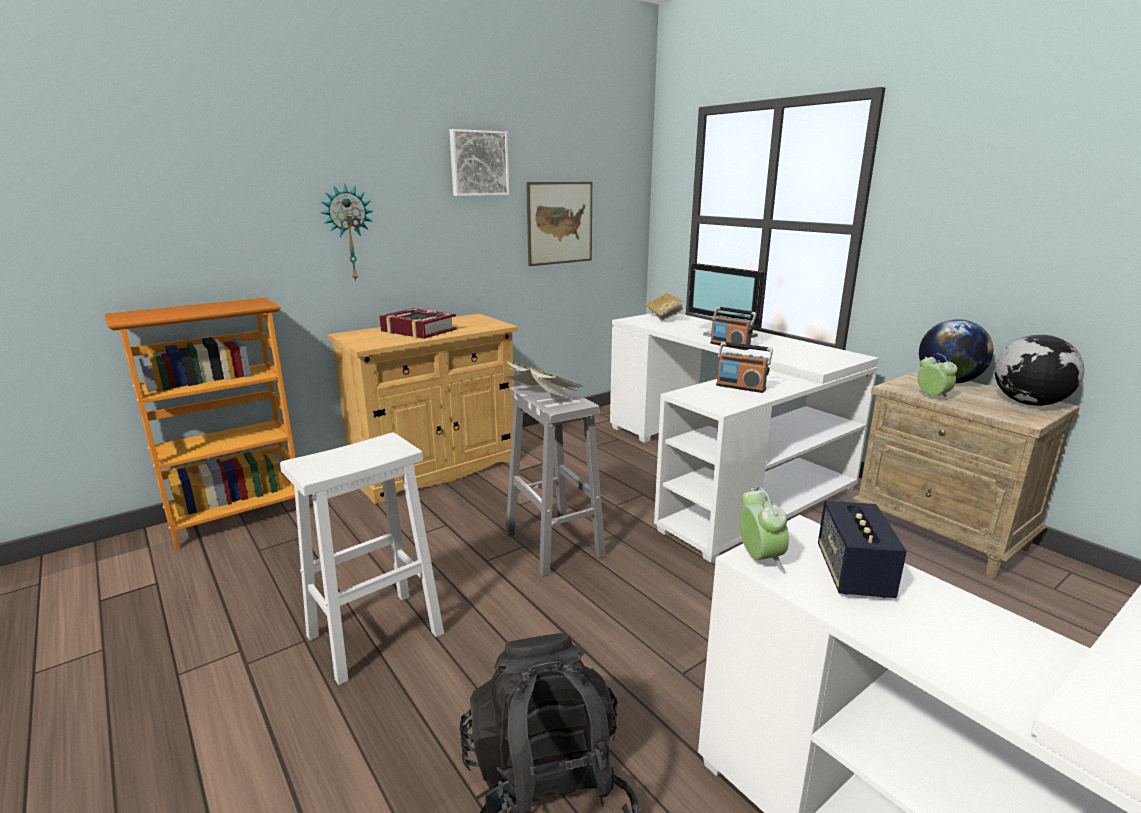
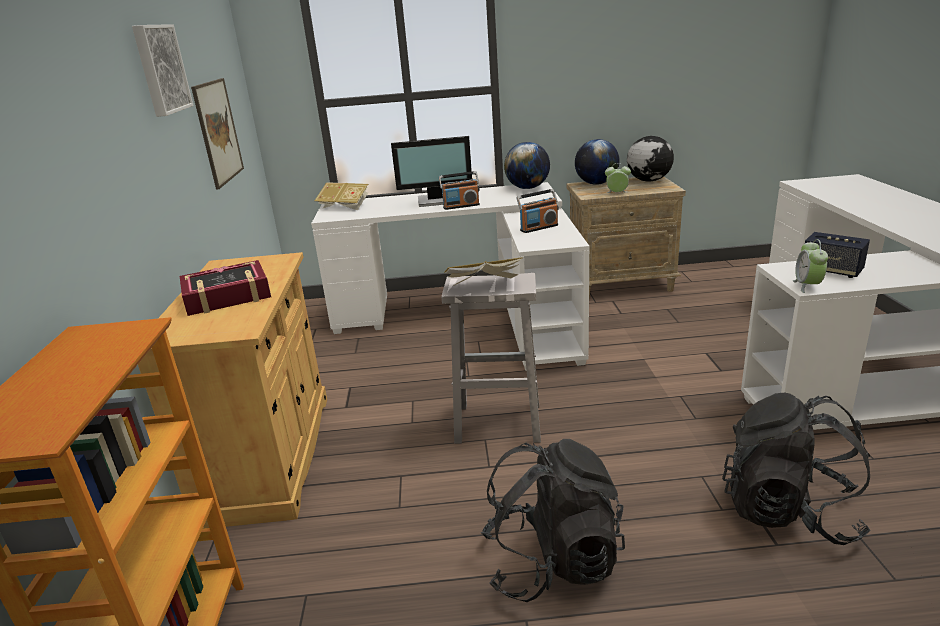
camera: 55 degrees left, 5 degrees up
white stool [280,433,444,685] -> black backpack [481,439,625,602]
wall clock [321,183,373,282] -> none
alarm clock [739,487,789,573] -> alarm clock turned 105 degrees counterclockwise [793,239,828,293]
none -> globe [504,142,550,189]

